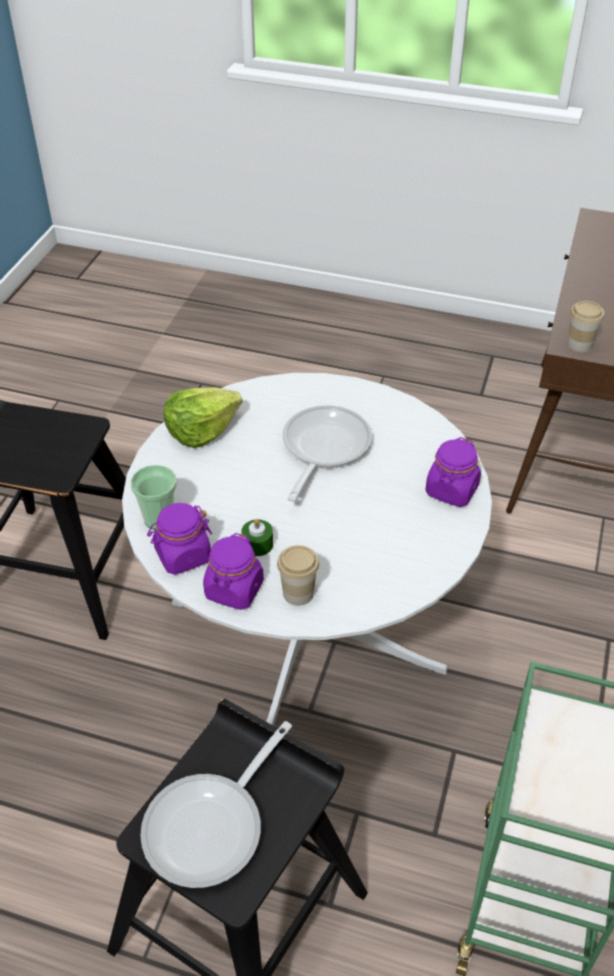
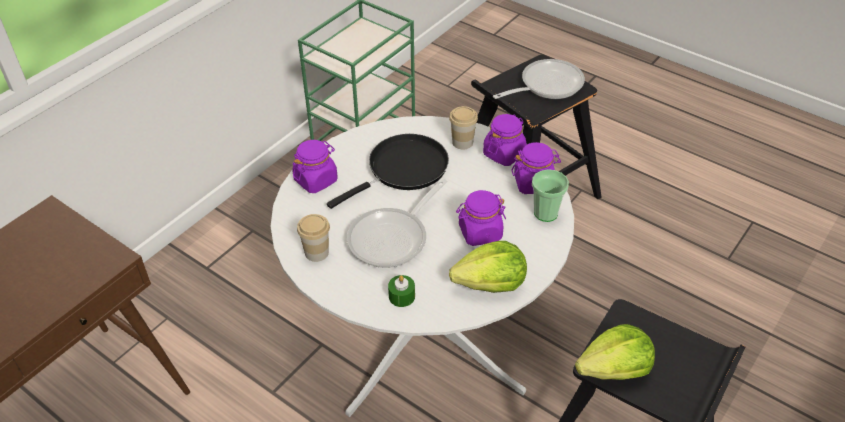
camera: 160 degrees left, 0 degrees up
green candle [242,519,273,556] -> green candle moved to [388,275,415,307]
cup [567,301,604,352] -> cup moved to [297,214,330,262]
none -> black frying pan [327,134,449,209]
none -> purple jar [456,190,506,246]
none -> lettuce [575,324,655,380]

